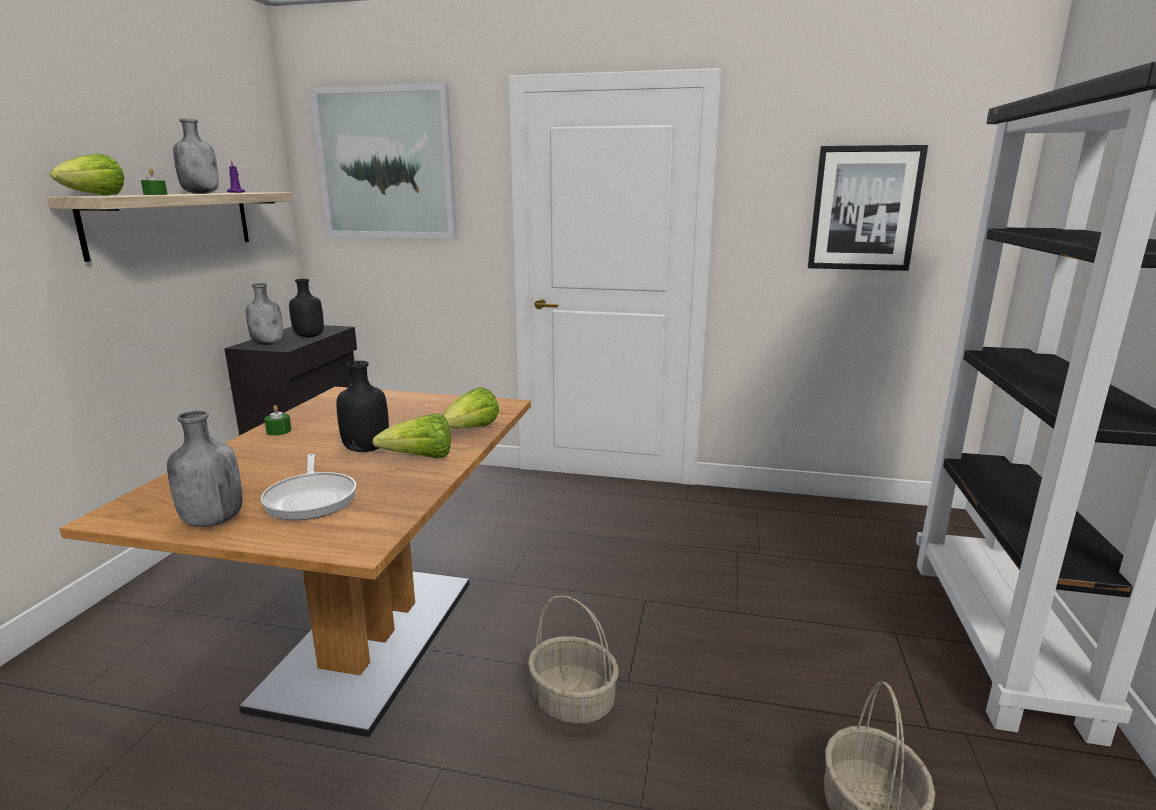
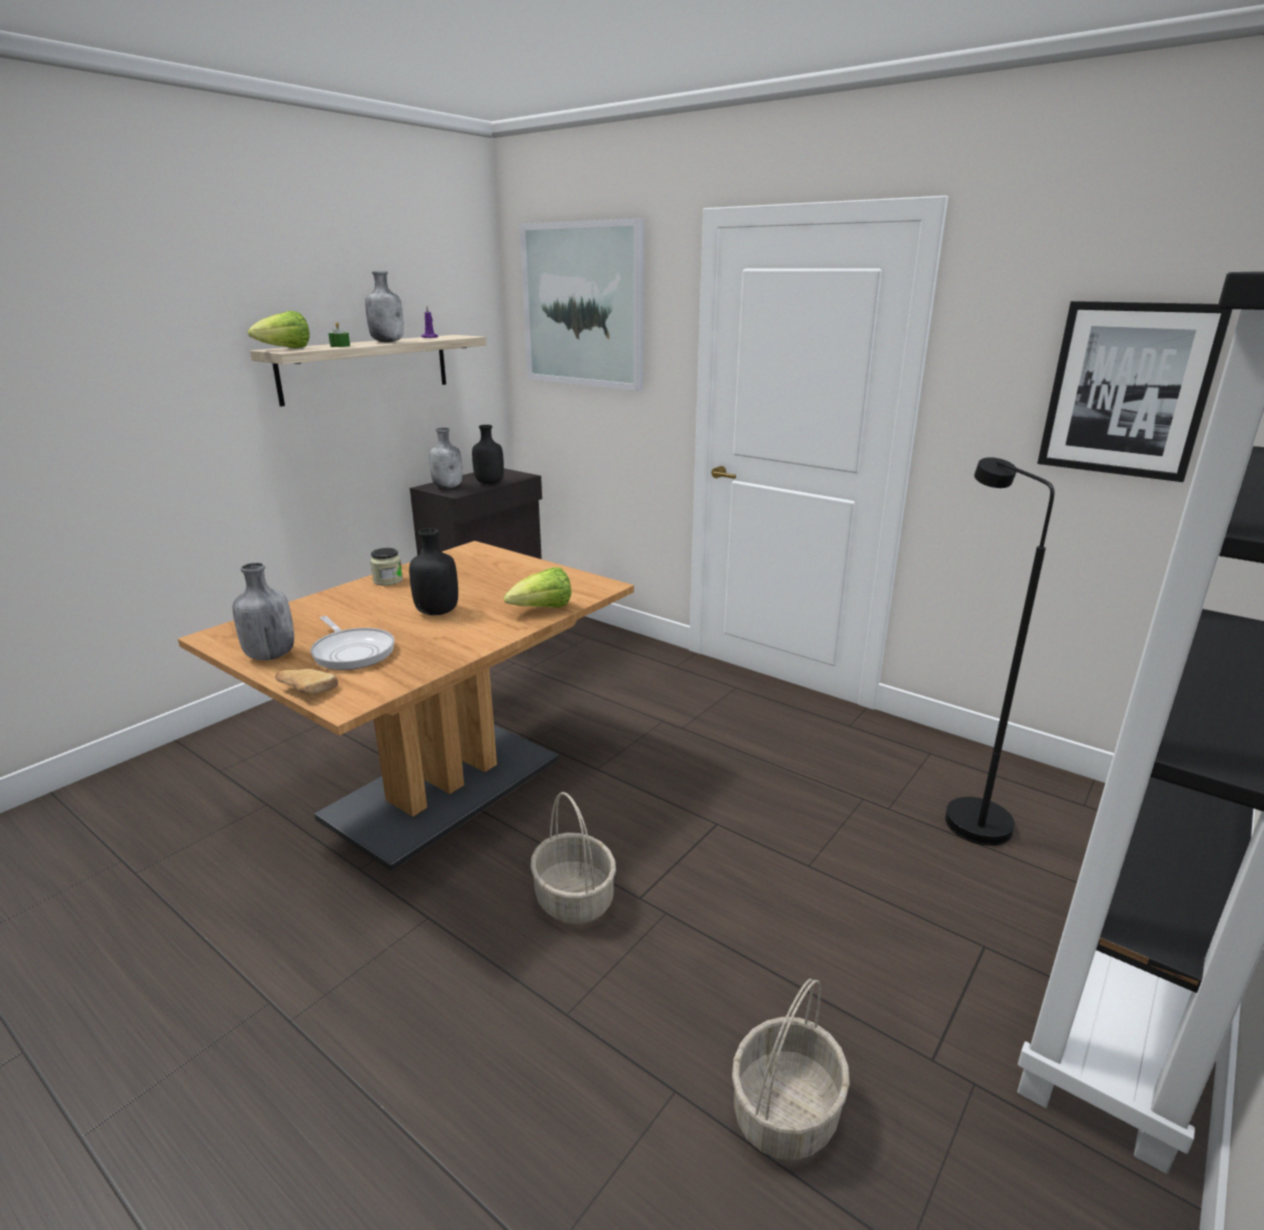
camera: 25 degrees right, 5 degrees up
frying pan [261,454,356,520] -> frying pan turned 45 degrees counterclockwise [311,616,395,670]
green candle [264,405,291,436] -> jar [370,548,403,586]
lettuce [372,414,451,459] -> none
none -> bread [275,669,338,695]
none -> black floor lamp [945,457,1055,846]

